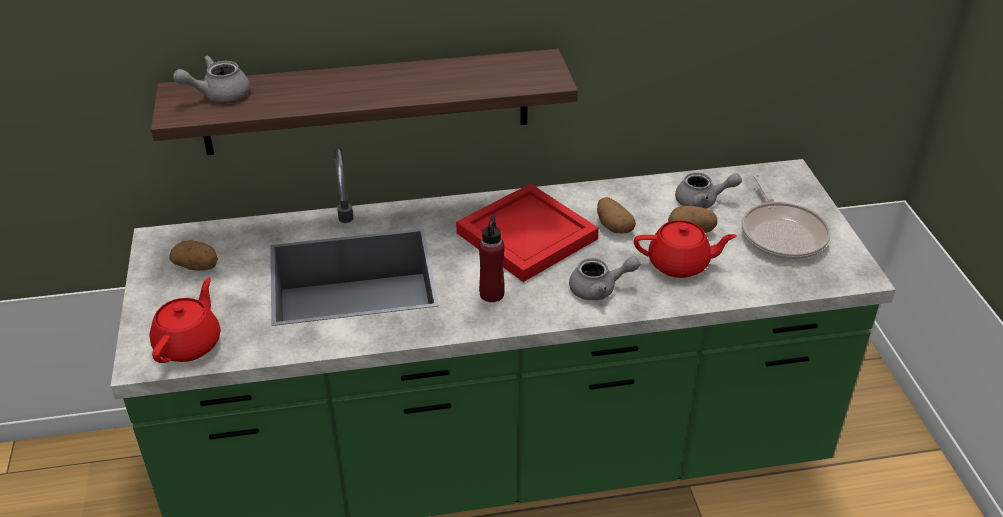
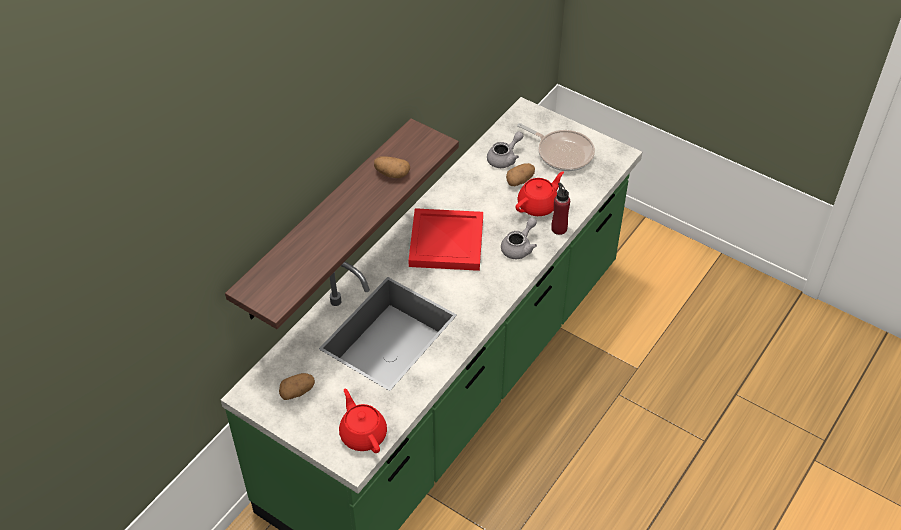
camera: 45 degrees left, 10 degrees up
grey teapot [173,55,250,102] -> none
red bottle [479,214,505,302] -> red bottle moved to [551,183,570,235]
potato [597,197,636,233] -> potato moved to [374,156,410,178]

